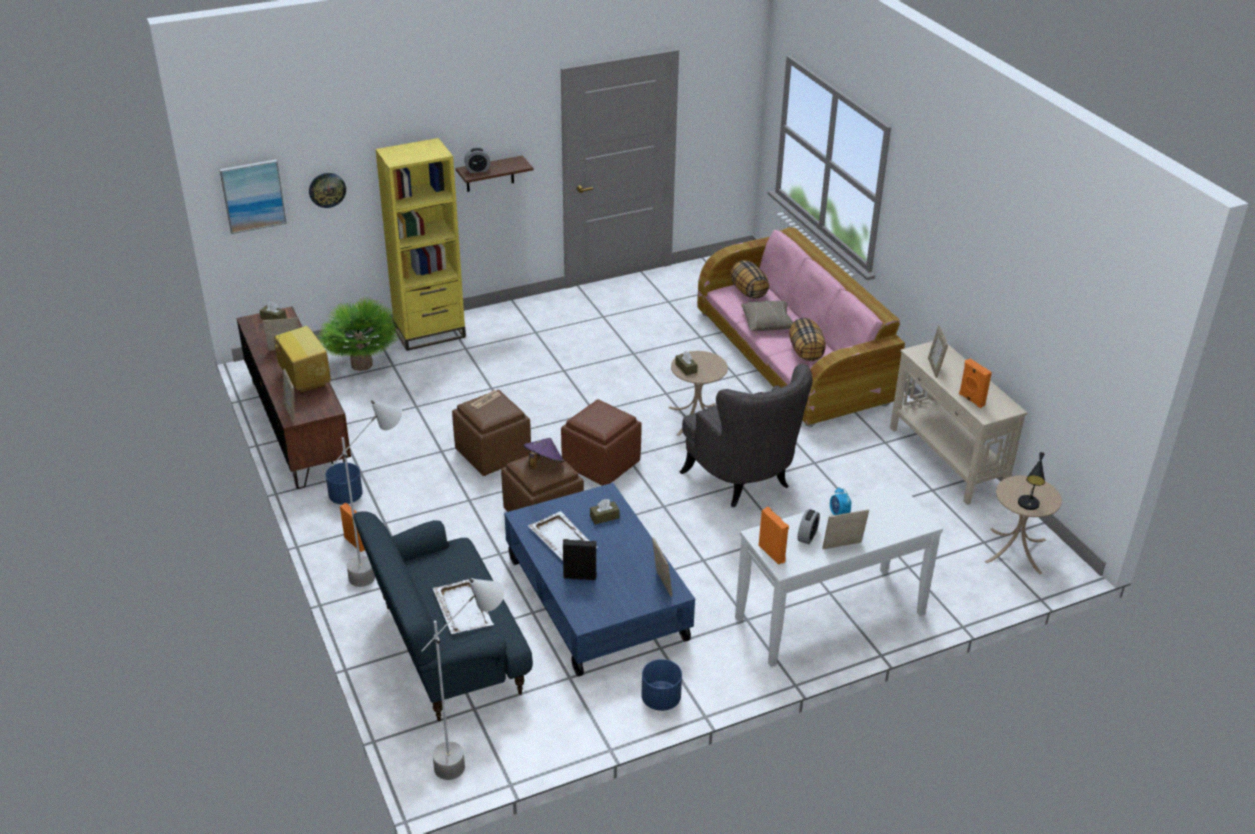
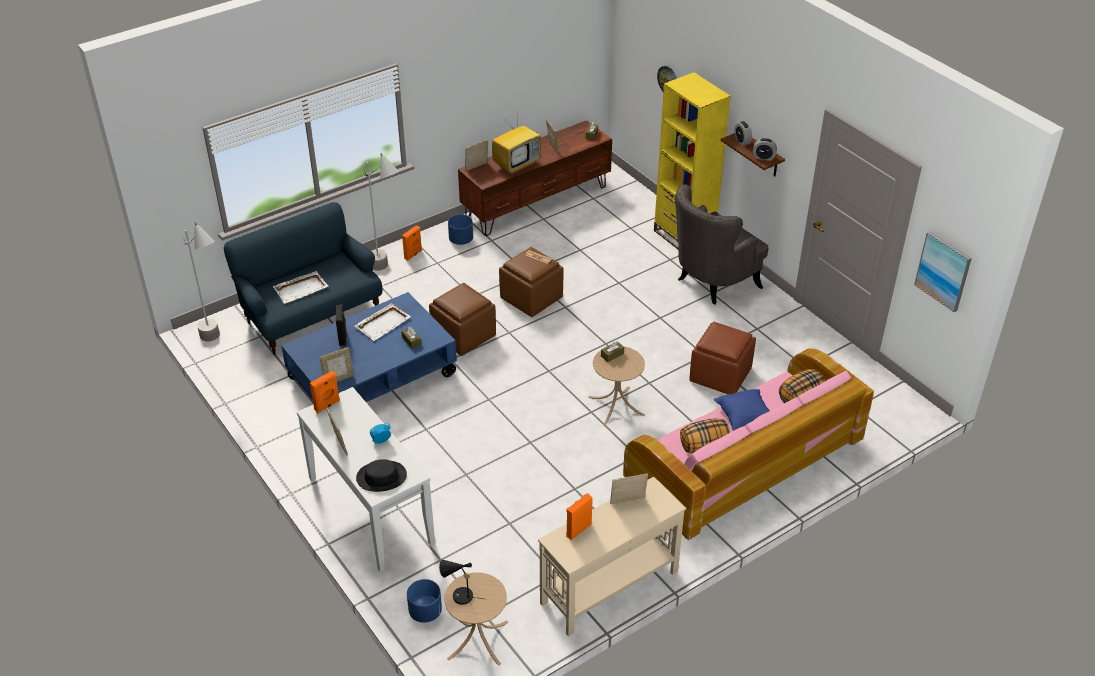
camera: 80 degrees right, 5 degrees up
picture [219,159,287,234] -> picture moved to [914,231,972,312]
potted plant [317,296,400,371] -> none
purple hat [523,438,564,469] -> none
brown ottoman [561,399,642,486] -> brown ottoman moved to [689,322,756,395]
blue planter [641,659,682,711] -> blue planter moved to [407,579,442,623]
grey armchair [680,364,812,507] -> grey armchair moved to [675,185,768,304]
beige pillow [741,301,793,331] -> blue pillow [714,389,770,431]
alarm clock [797,509,820,544] -> alarm clock moved to [753,138,777,161]
none -> black hat [356,459,407,492]

